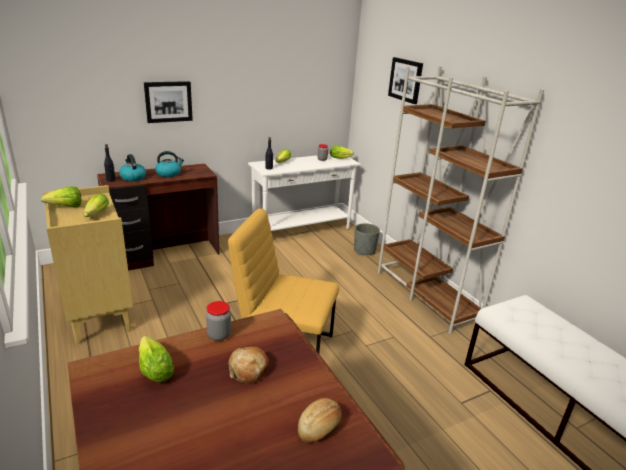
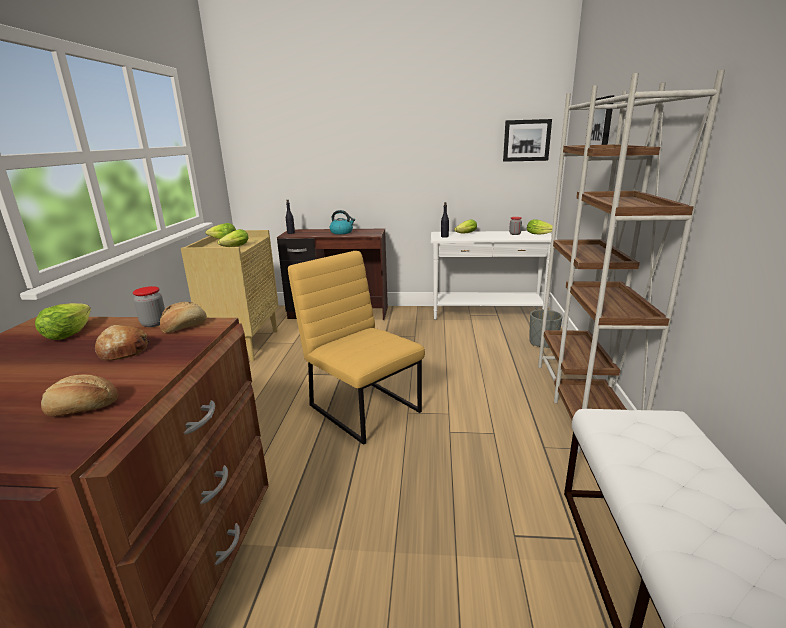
camera: 35 degrees right, 5 degrees down
kettle [119,154,146,181] -> none
picture [144,81,193,123] -> picture moved to [503,119,552,162]
none -> bread [160,302,207,333]

